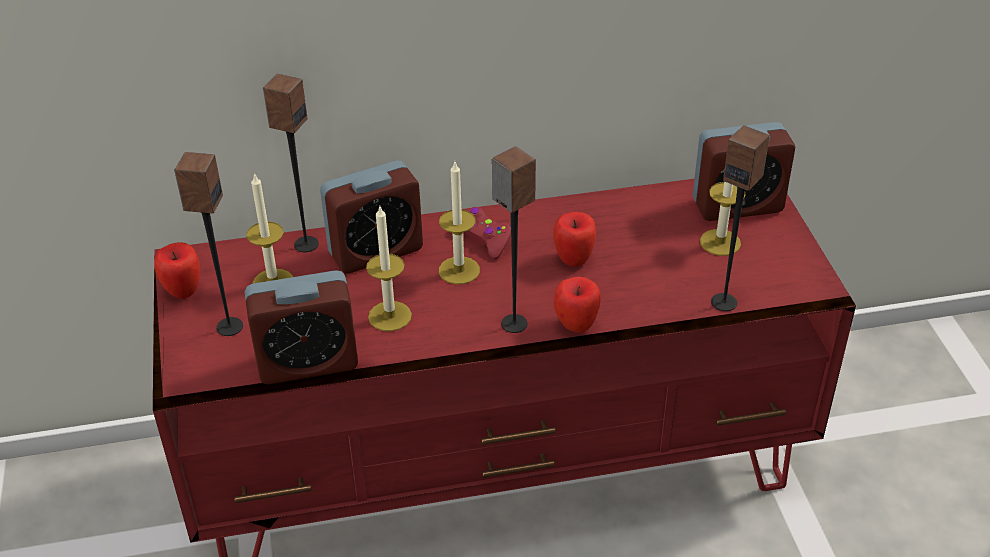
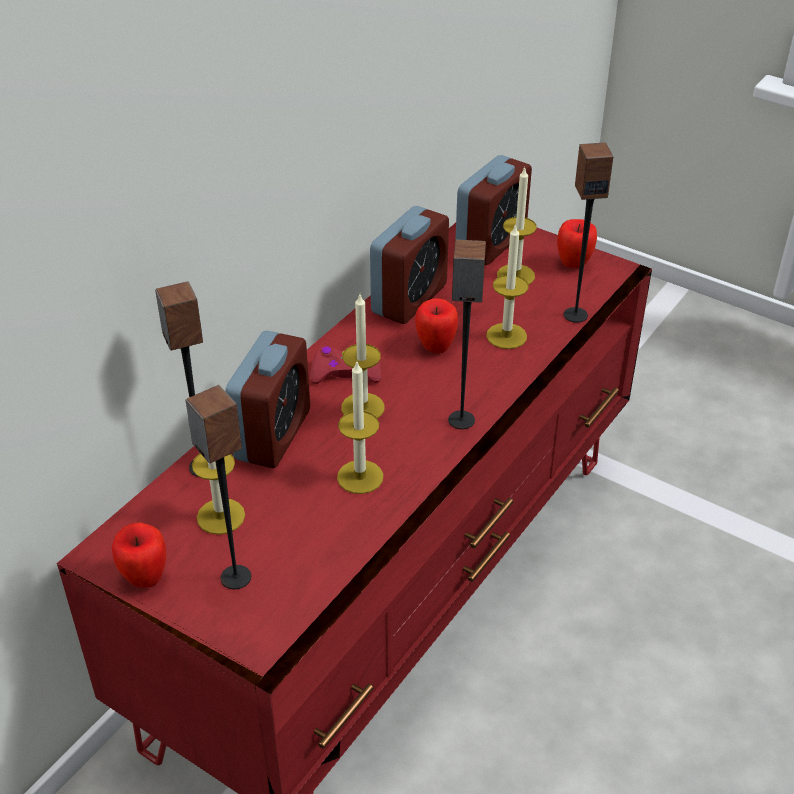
camera: 45 degrees left, 0 degrees up
alarm clock [245,270,358,384] -> alarm clock moved to [370,206,449,324]
apple [554,276,601,333] -> apple moved to [557,219,597,268]
none -> candle [486,224,529,349]

